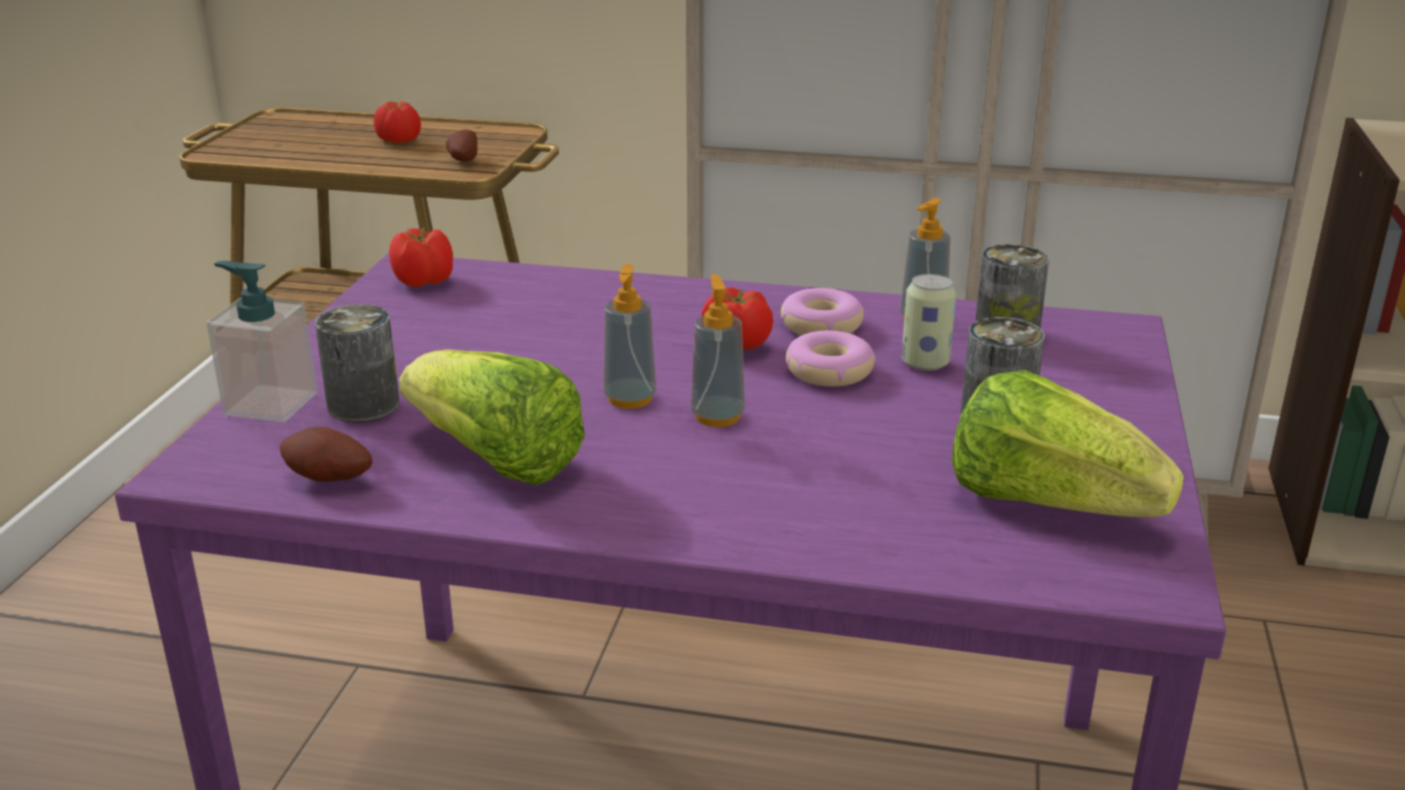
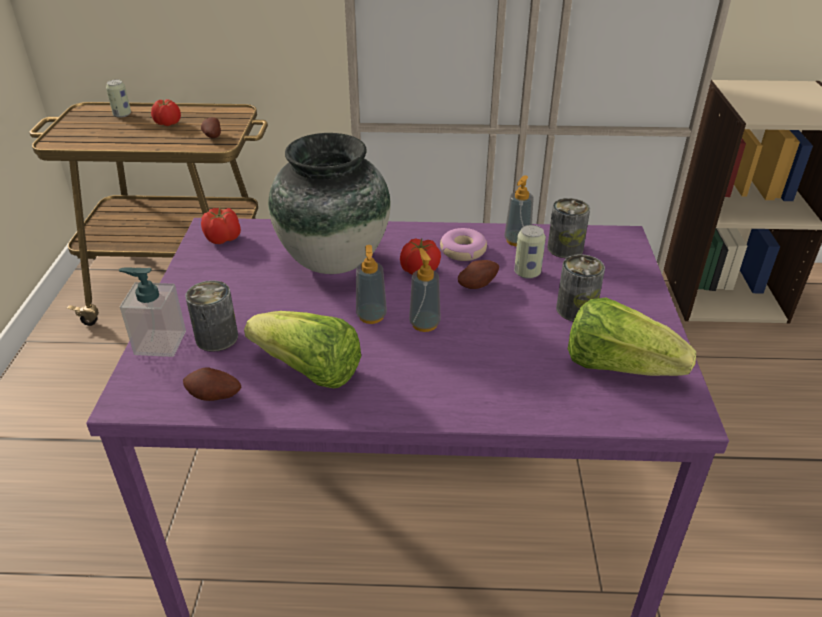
camera: 10 degrees left, 10 degrees up
donut [786,330,876,387] -> potato [458,260,499,289]
none -> can [106,80,131,118]
none -> vase [268,133,391,274]

